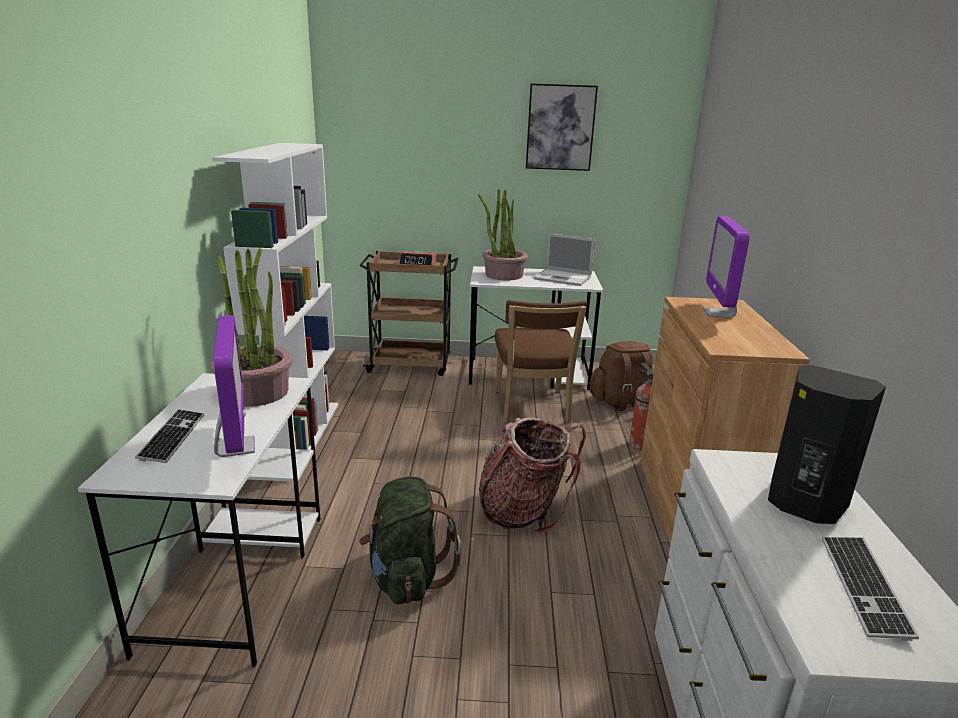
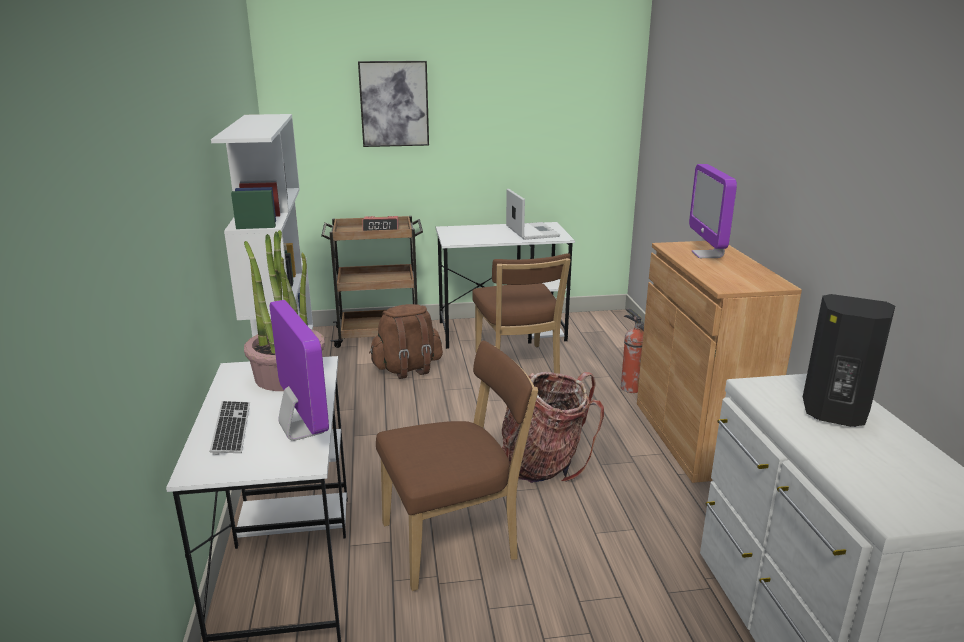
camera: 10 degrees left, 0 degrees up
green backpack [359,477,461,604] -> brown chair [376,340,538,591]
potted plant [478,189,528,280] -> none
picture [526,83,598,171] -> picture moved to [358,61,429,147]
laptop [534,233,595,286] -> laptop turned 120 degrees counterclockwise [506,189,560,240]
brown backpack [589,341,654,411] -> brown backpack moved to [369,304,443,379]
keyboard [822,537,919,641] -> none

